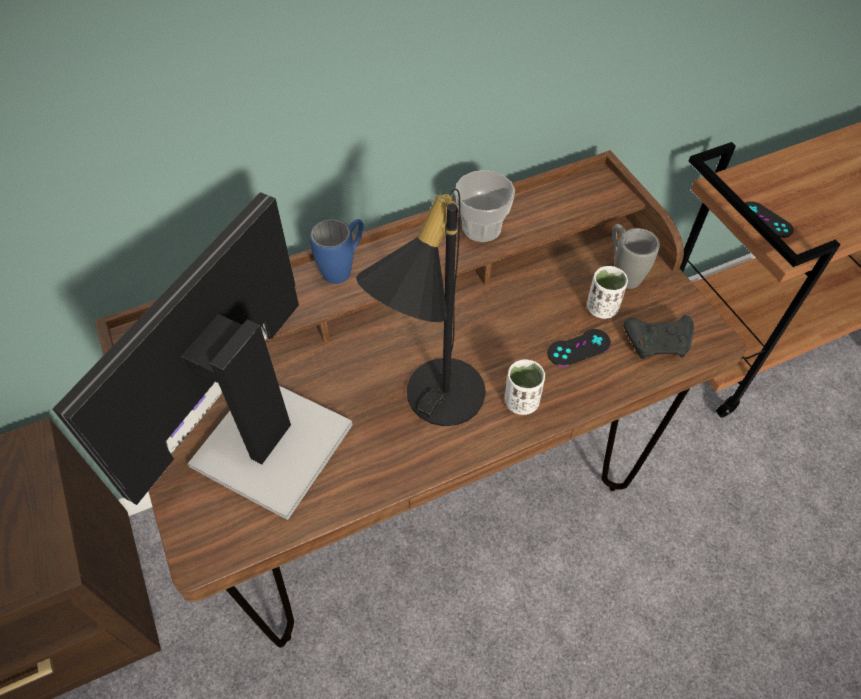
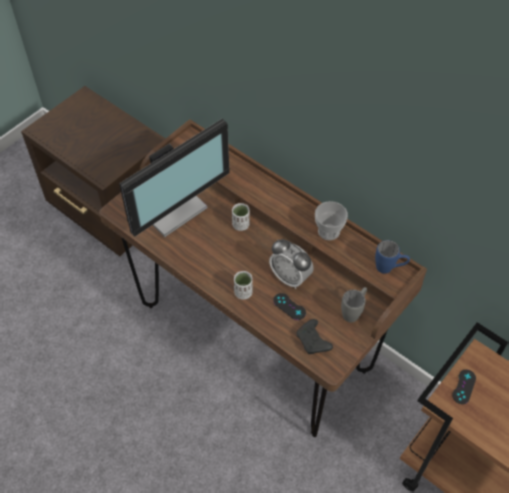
camera: 65 degrees right, 0 degrees up
monitor [52,192,353,520] -> monitor turned 135 degrees clockwise [119,119,230,237]
blue mug [310,219,364,284] -> blue mug moved to [375,240,410,274]
black table lamp [356,189,486,426] -> none
white cup [587,266,628,319] -> white cup moved to [232,203,250,231]
none -> alarm clock [269,239,313,289]

